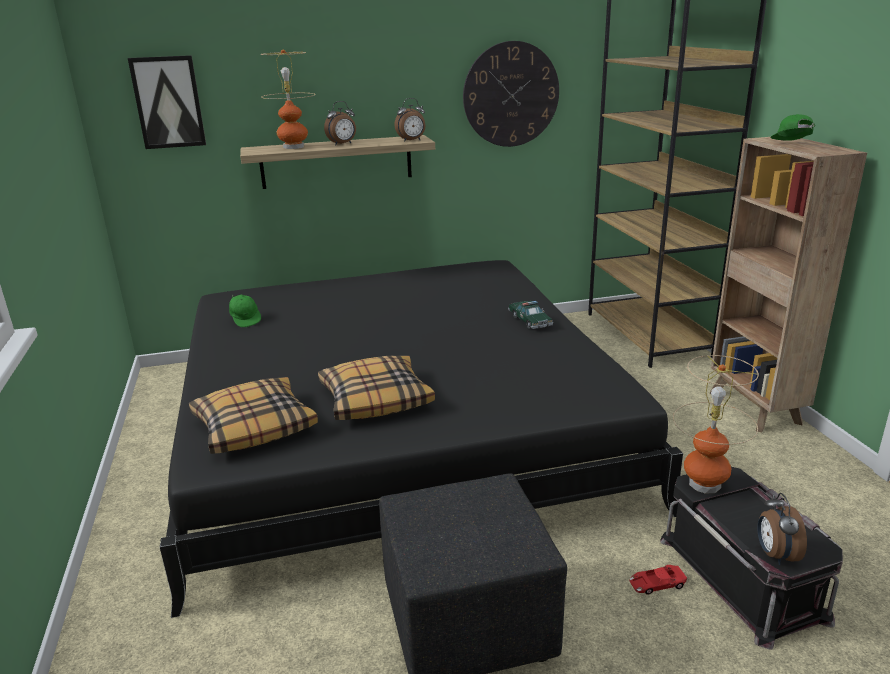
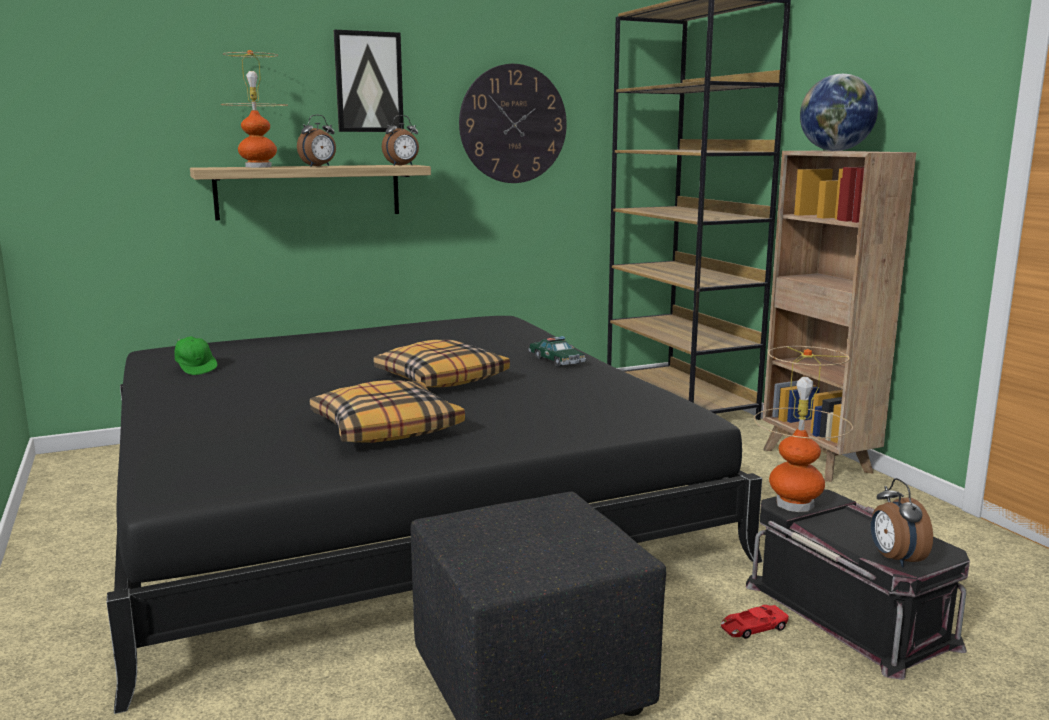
camera: 10 degrees left, 10 degrees down
picture [128,55,206,149] -> picture moved to [334,30,404,132]
pillow [189,377,318,454] -> pillow moved to [373,340,510,387]
green cap [771,114,816,141] -> globe [800,74,878,151]

